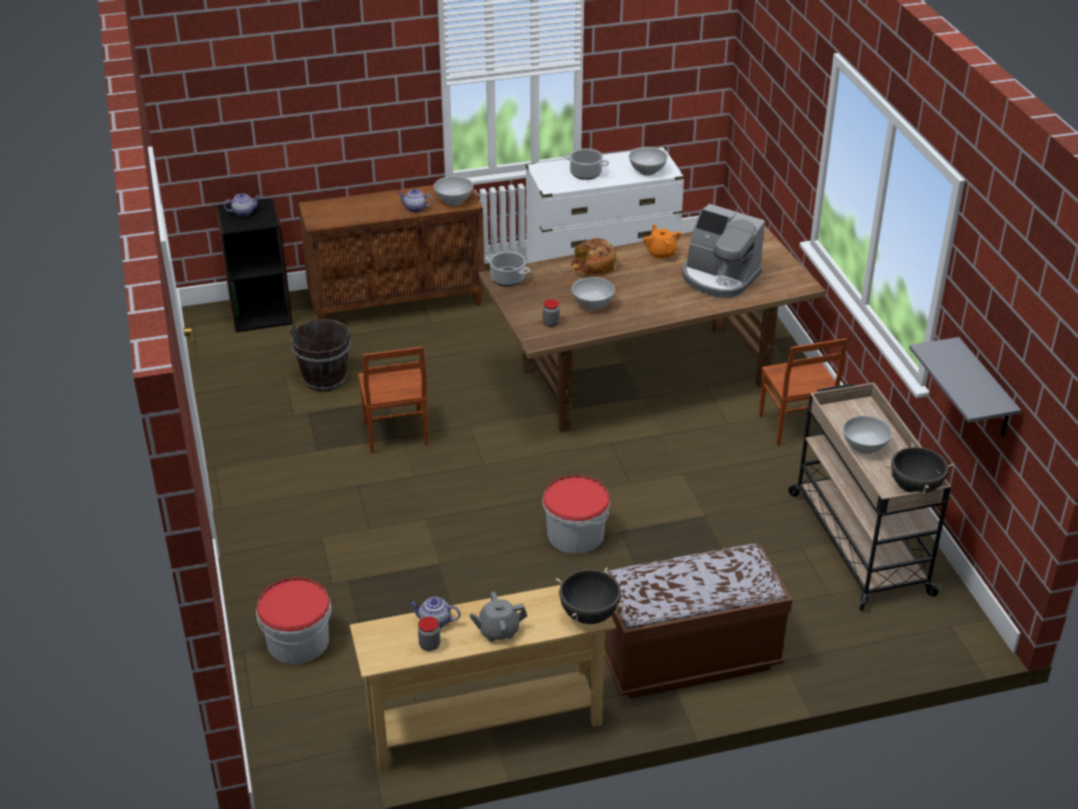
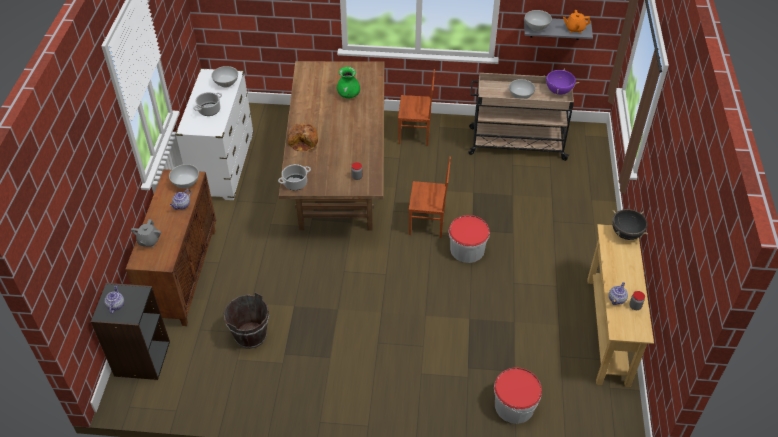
camera: 70 degrees left, 10 degrees up
brown chair [358,347,428,453] -> brown chair moved to [409,156,451,238]
grey teapot [469,592,527,642] -> grey teapot moved to [131,219,161,247]
white bowl [572,277,615,310] -> white bowl moved to [525,10,552,31]
brown bench [605,543,792,699] -> none
orange teapot [643,224,681,260] -> orange teapot moved to [563,10,590,33]
coffee machine [682,204,765,298] -> green vase [337,67,360,98]
black cooking pot [885,443,955,494] -> purple cooking pot [543,68,579,95]

